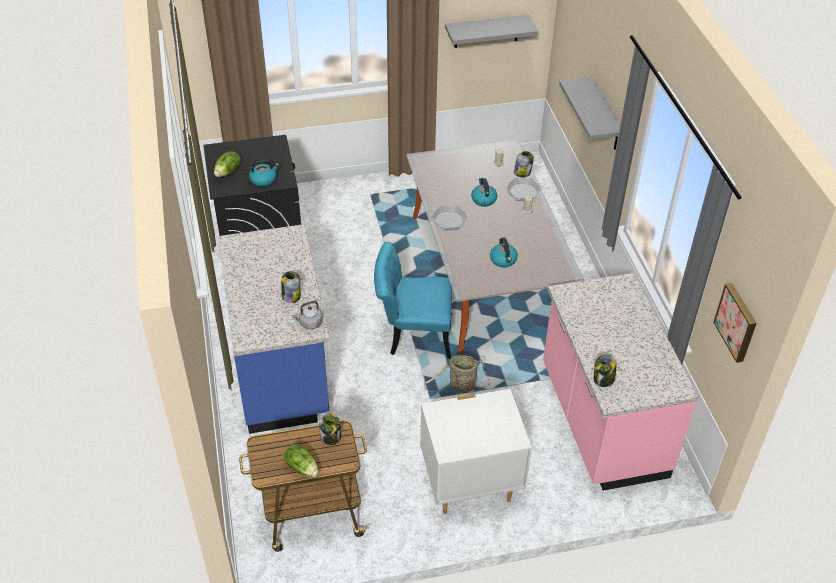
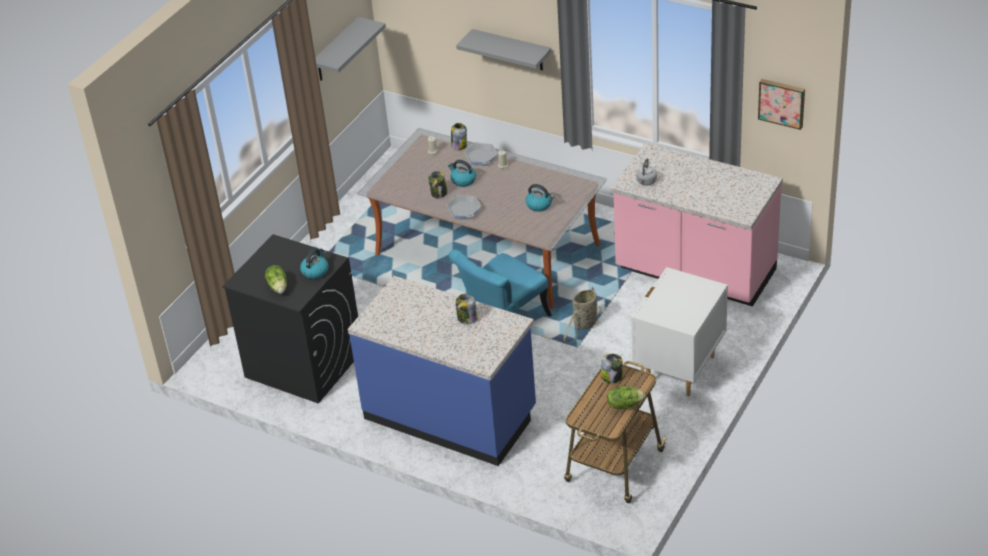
camera: 45 degrees left, 5 degrees down
grey kettle [292,301,323,329] -> grey kettle moved to [636,158,657,185]
jar [594,355,617,387] -> jar moved to [428,171,447,198]

